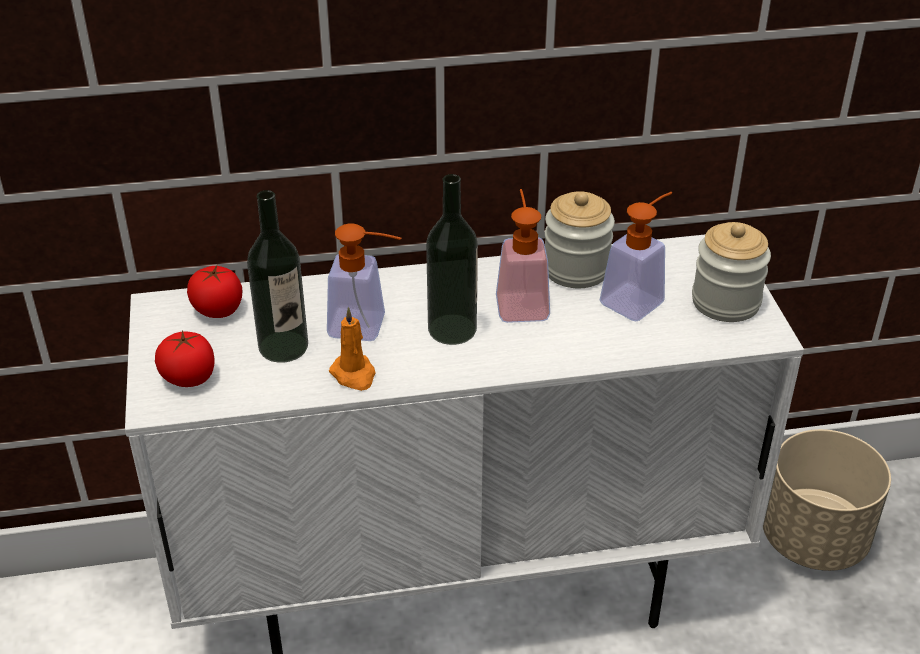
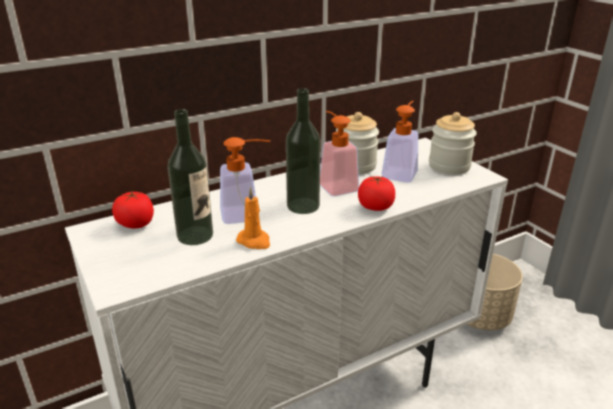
camera: 20 degrees left, 10 degrees down
tomato [155,330,215,387] -> tomato moved to [358,176,395,211]

